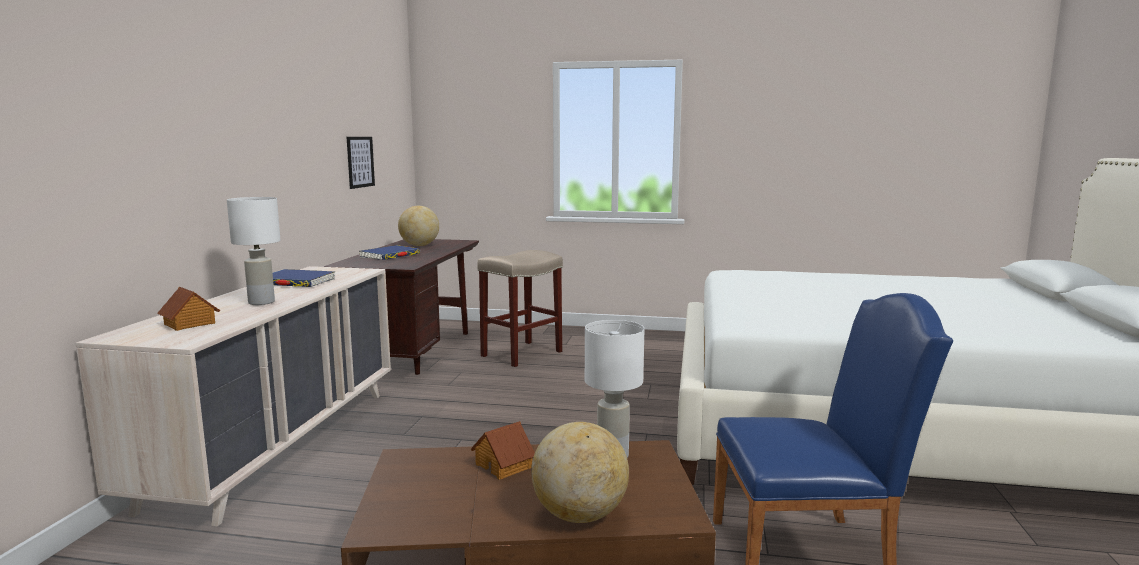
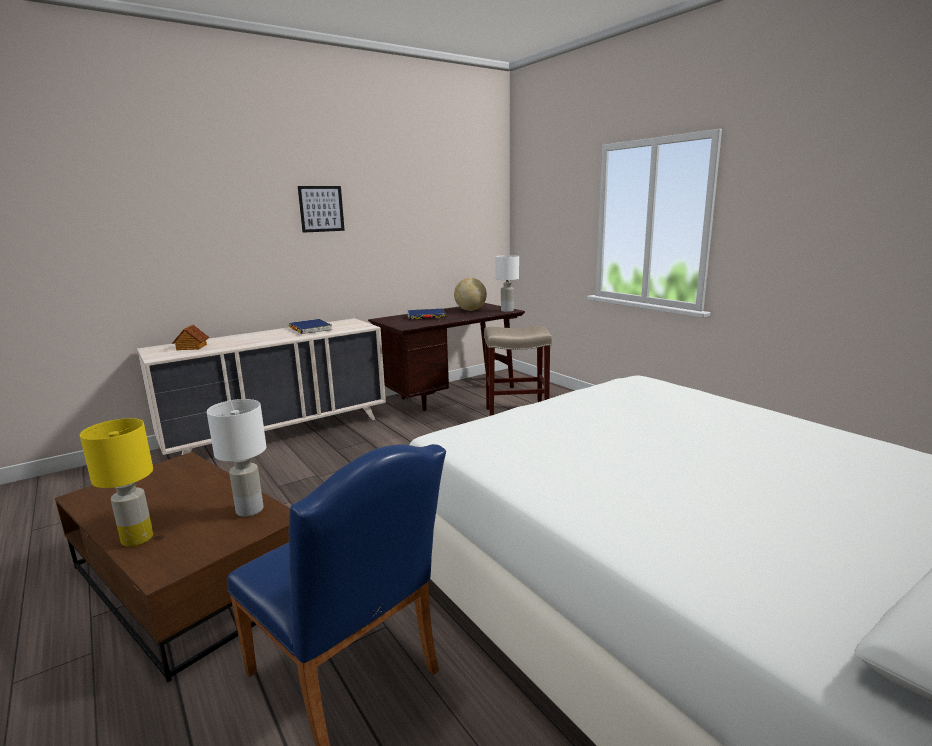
camera: 45 degrees right, 5 degrees up
white table lamp [227,197,280,305] -> white table lamp moved to [495,255,519,312]
picture [347,137,375,189] -> picture moved to [298,186,345,233]
toy house [471,421,535,480] -> none
globe [531,422,629,523] -> yellow table lamp [80,418,153,547]

